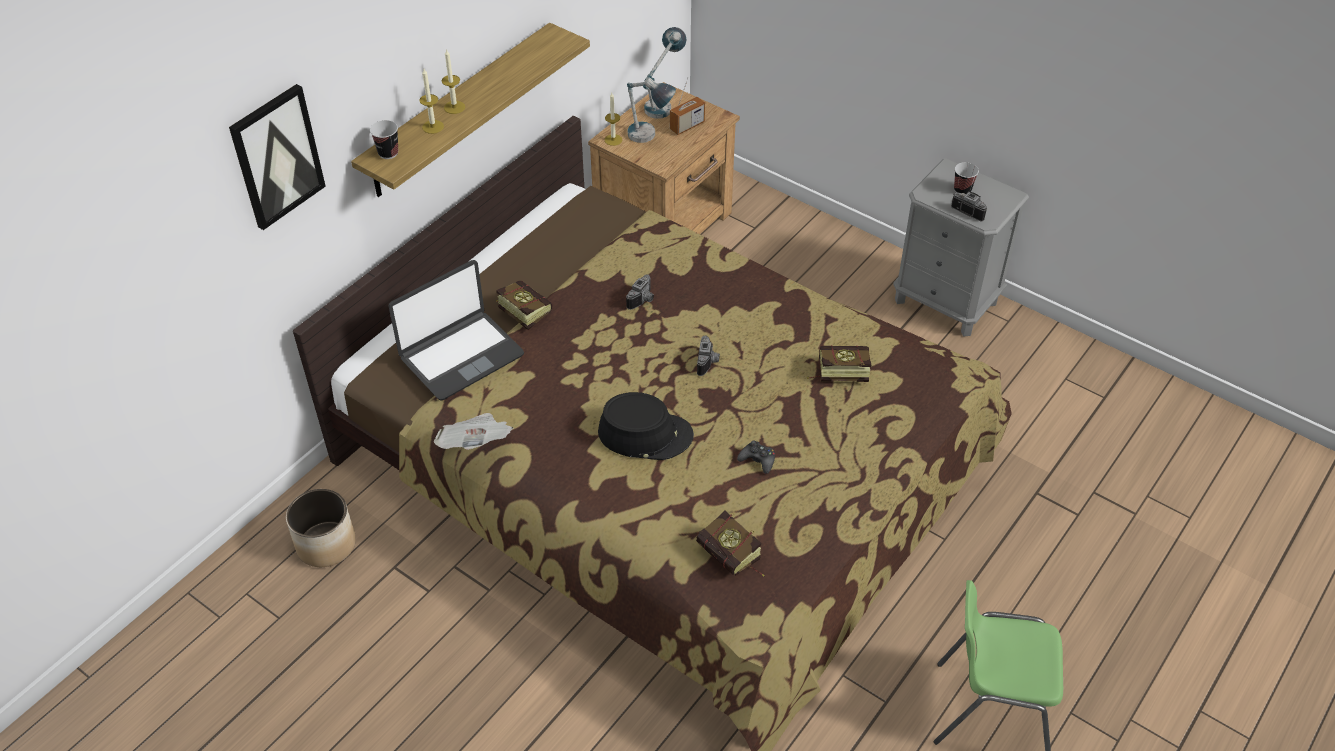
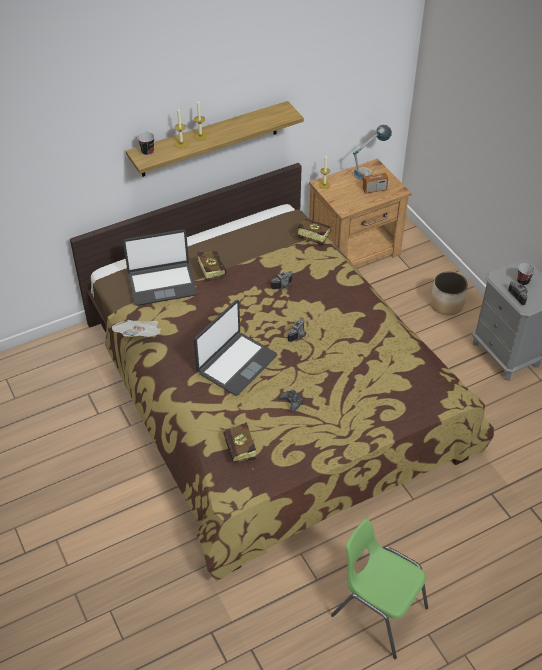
camera: 25 degrees right, 0 degrees up
picture [229,84,326,230] -> none
planter [286,489,356,567] -> planter moved to [430,271,468,315]
black hat [598,392,694,460] -> laptop [194,300,277,396]
table lamp [627,77,676,143] -> none
book [807,345,871,382] -> book moved to [293,219,331,245]

